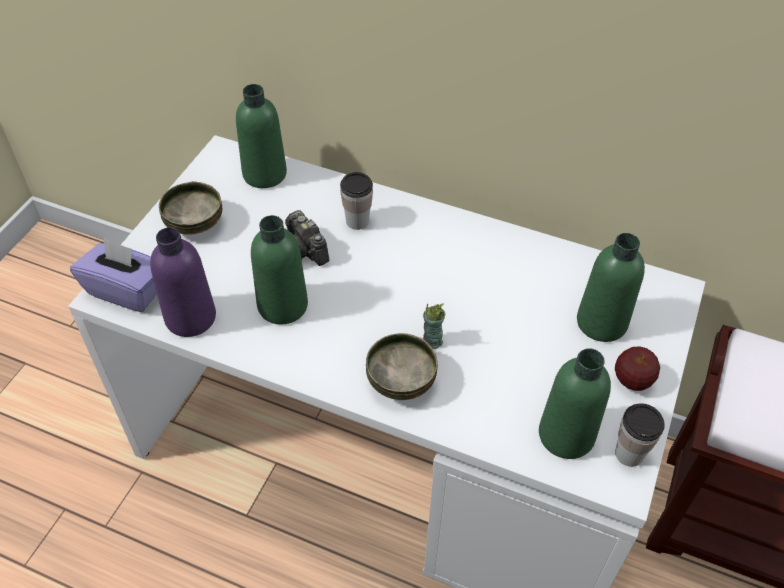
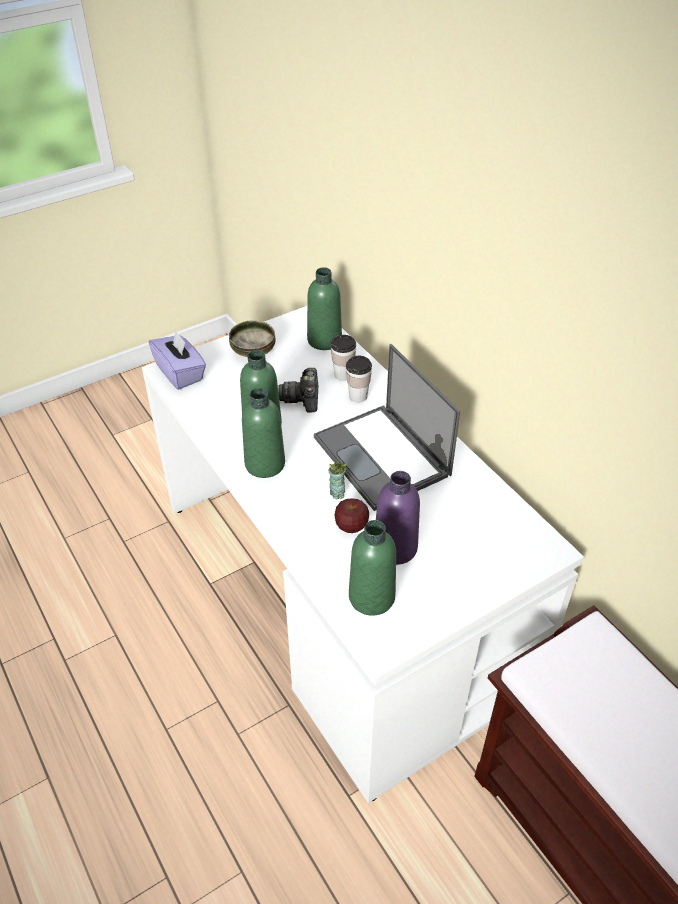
camera: 35 degrees right, 5 degrees down
purple bottle [150,227,216,337] -> purple bottle moved to [376,471,420,565]
bowl [366,333,438,400] -> none
green bottle [577,233,645,342] -> green bottle moved to [242,388,285,478]
apple [615,346,660,391] -> apple moved to [334,498,369,533]
cup [615,403,665,467] -> cup moved to [331,335,356,381]
none -> laptop [314,344,460,511]

